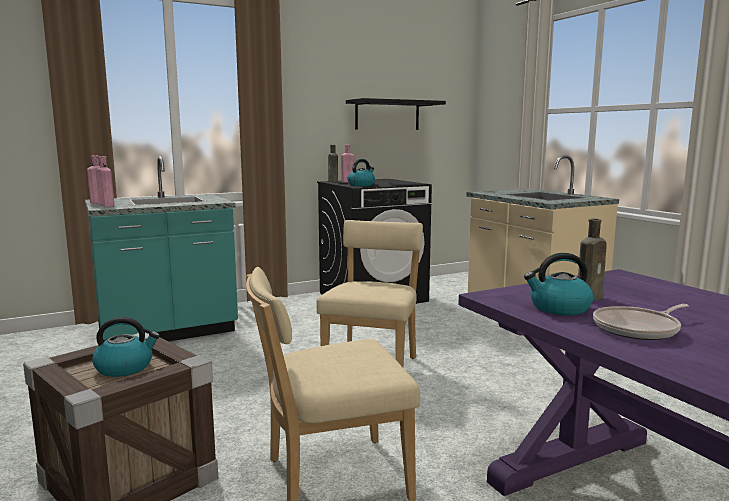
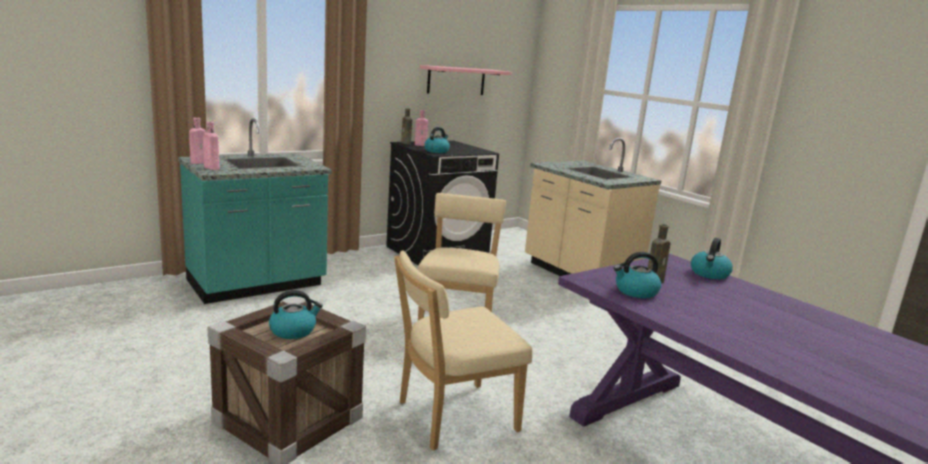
camera: 10 degrees left, 5 degrees up
black shelf [346,98,446,130] -> pink shelf [420,65,512,95]
frying pan [593,304,689,340] -> none
none -> kettle [691,238,733,279]

